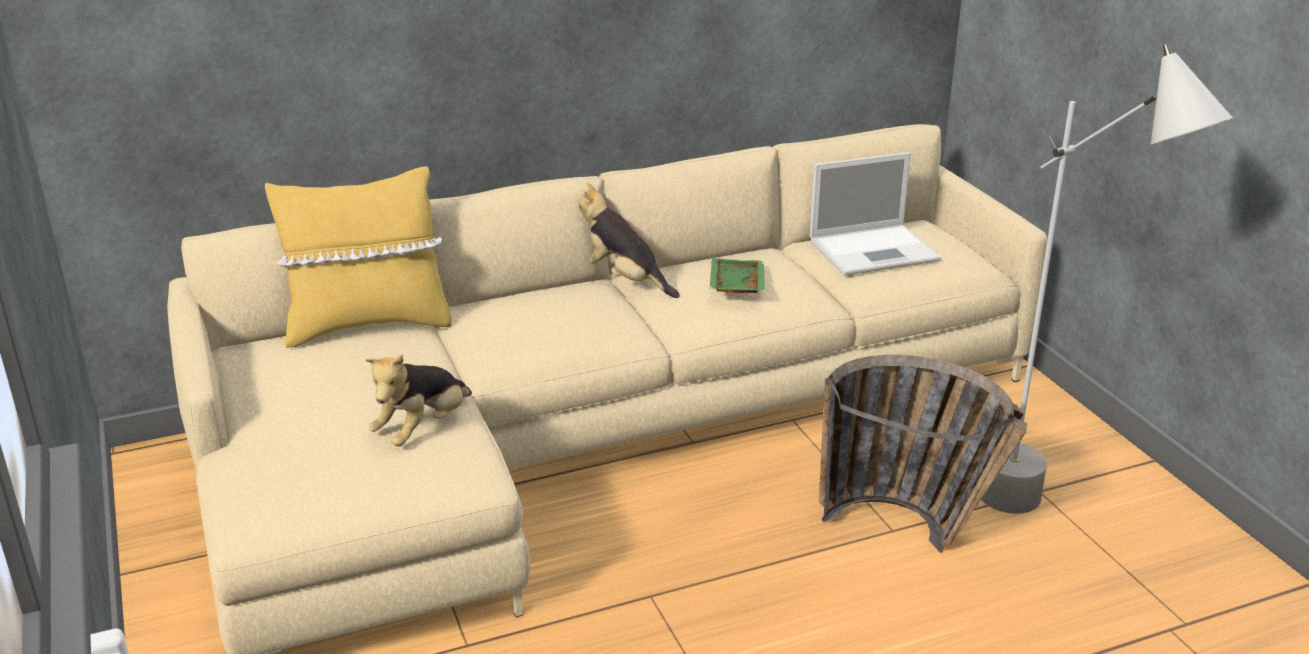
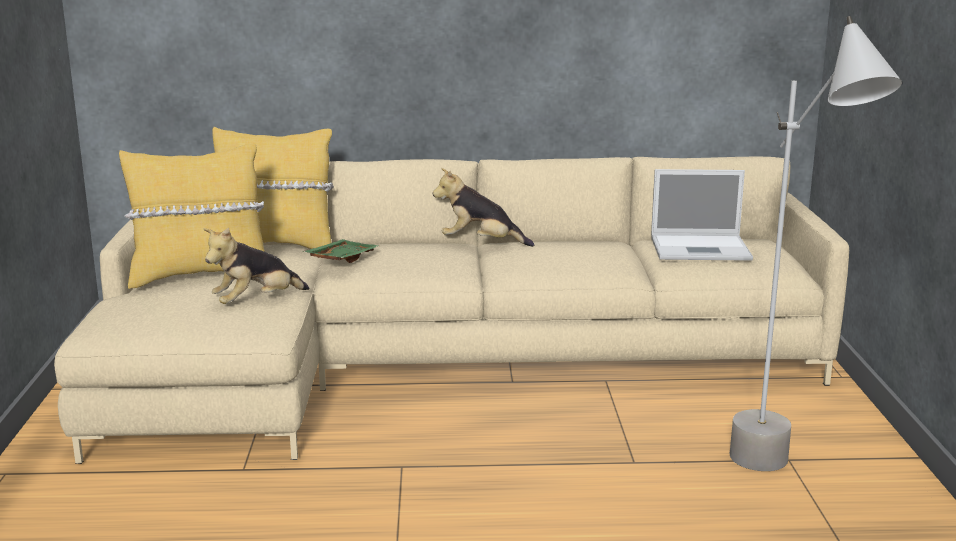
camera: 20 degrees right, 10 degrees down
plush toy [579,182,680,298] -> plush toy turned 45 degrees counterclockwise [432,168,534,247]
green tray [710,258,765,293] -> green tray moved to [302,239,379,263]
basket [819,355,1027,553] -> none
none -> yellow pillow [119,144,265,289]

